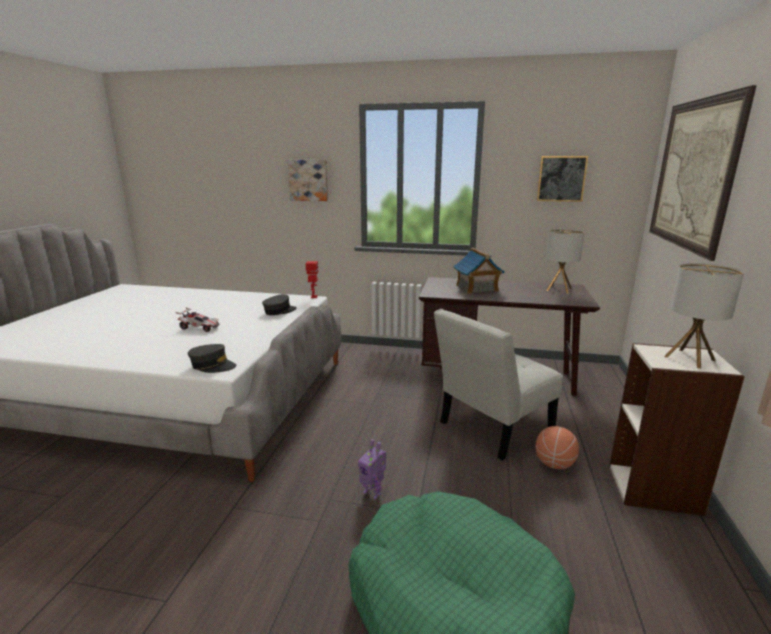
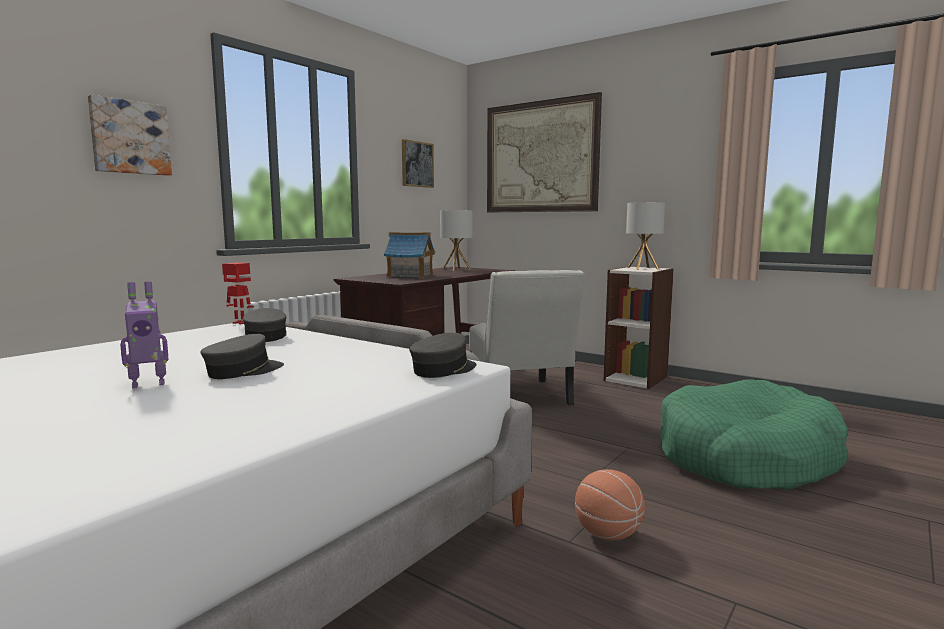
camera: 65 degrees left, 10 degrees down
toy car [176,307,220,332] -> grey cap [201,334,284,379]
toy robot [358,439,386,499] -> toy robot moved to [120,282,169,388]
basketball [536,426,579,469] -> basketball moved to [575,469,645,541]

